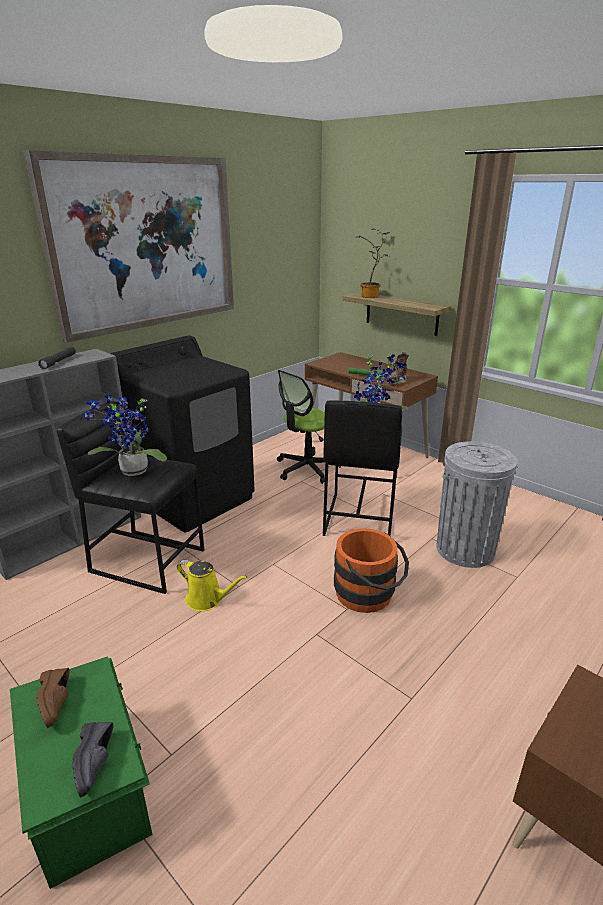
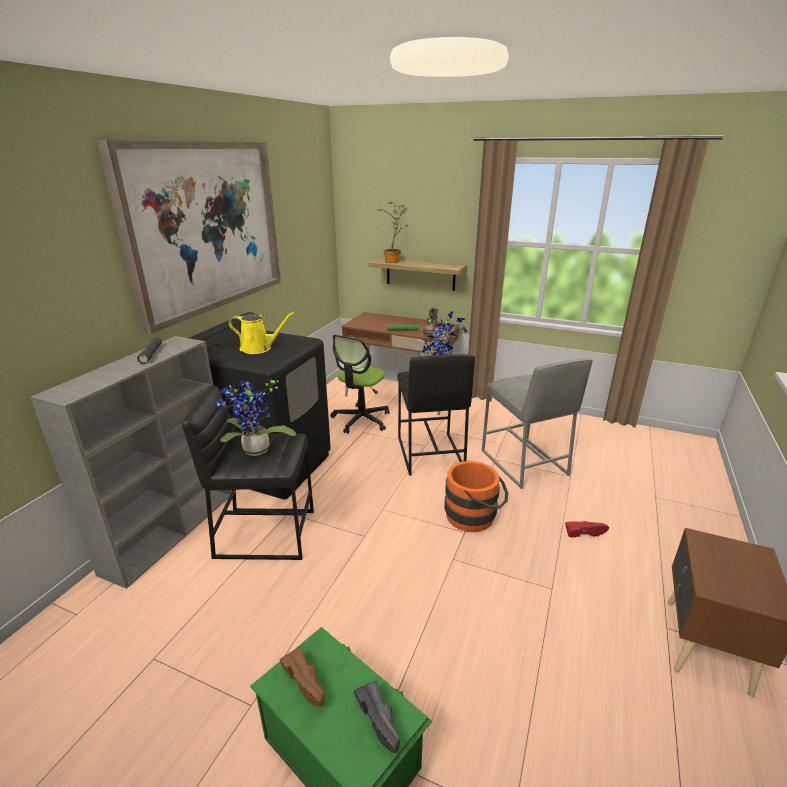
camera: 20 degrees left, 0 degrees up
yellow watering can [177,560,247,611] -> yellow watering can moved to [229,312,295,354]
grey trash can [436,441,518,568] -> grey stool [482,358,592,489]
none -> red shoe [565,521,609,538]

